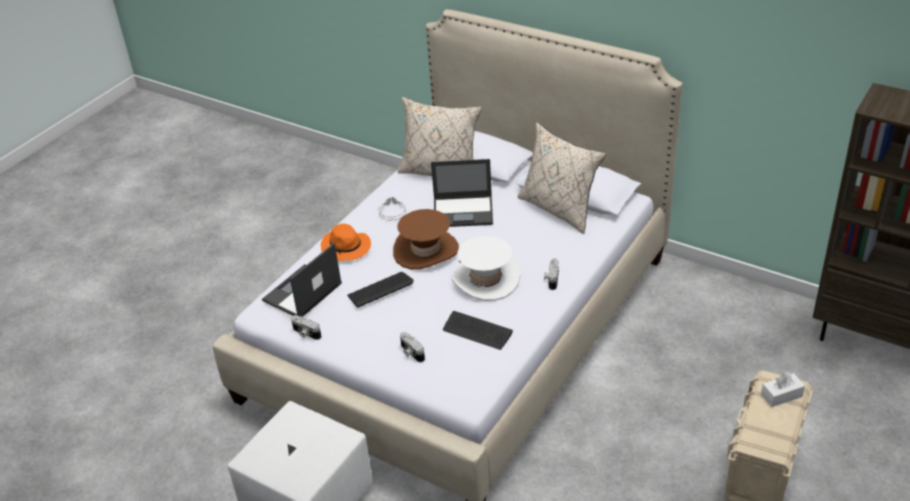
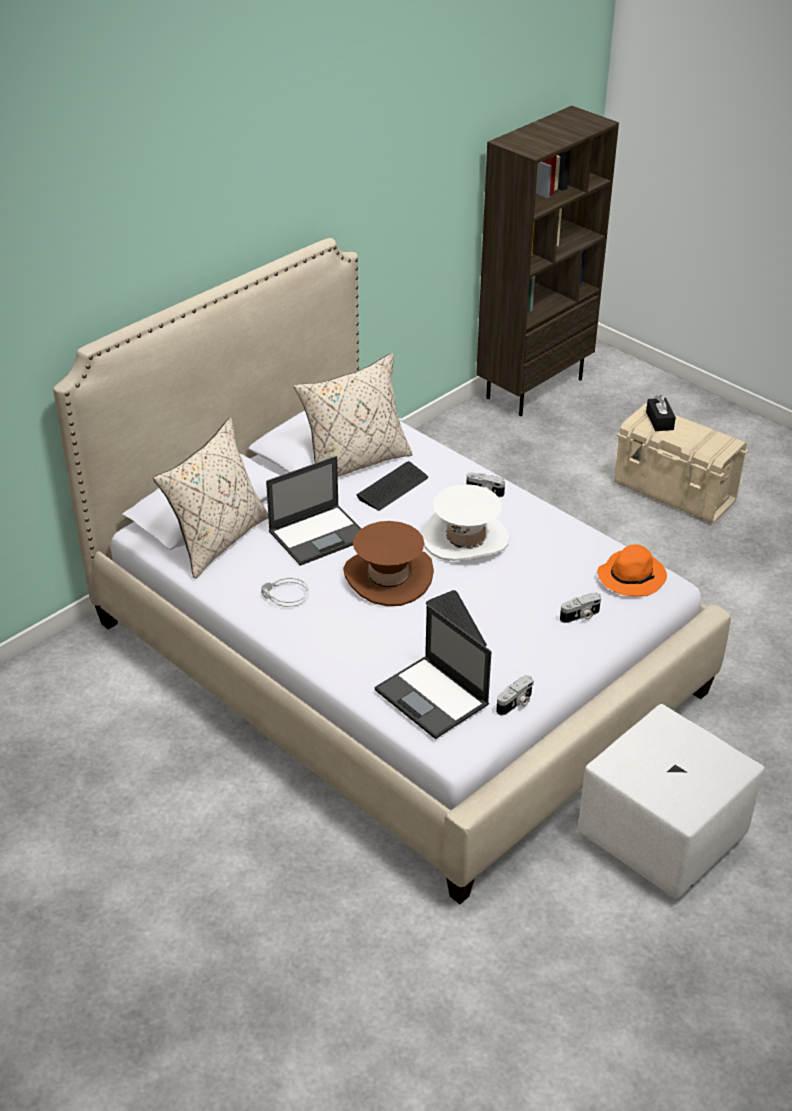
camera: 80 degrees left, 0 degrees up
orange hat [321,224,371,261] -> orange hat moved to [597,544,667,596]
laptop [431,159,493,227] -> laptop turned 45 degrees clockwise [266,456,362,566]
keyboard [443,311,513,350] -> keyboard moved to [357,461,428,511]
white tissue box [761,372,805,407] -> black tissue box [646,395,676,431]

